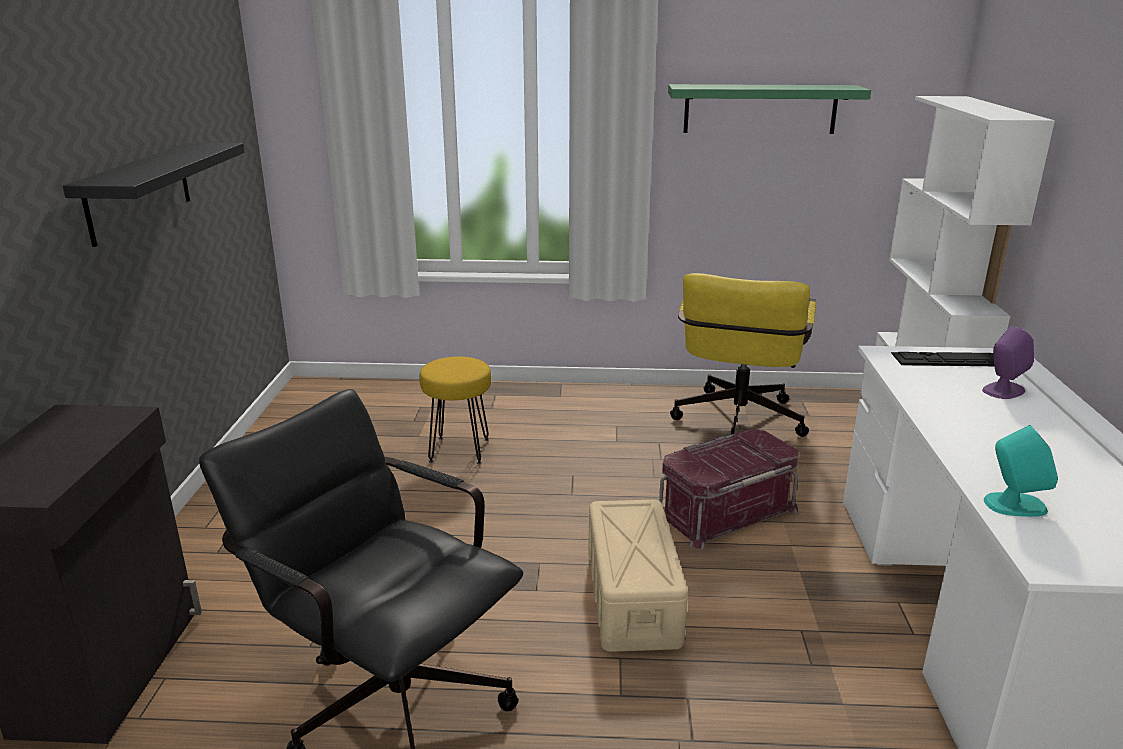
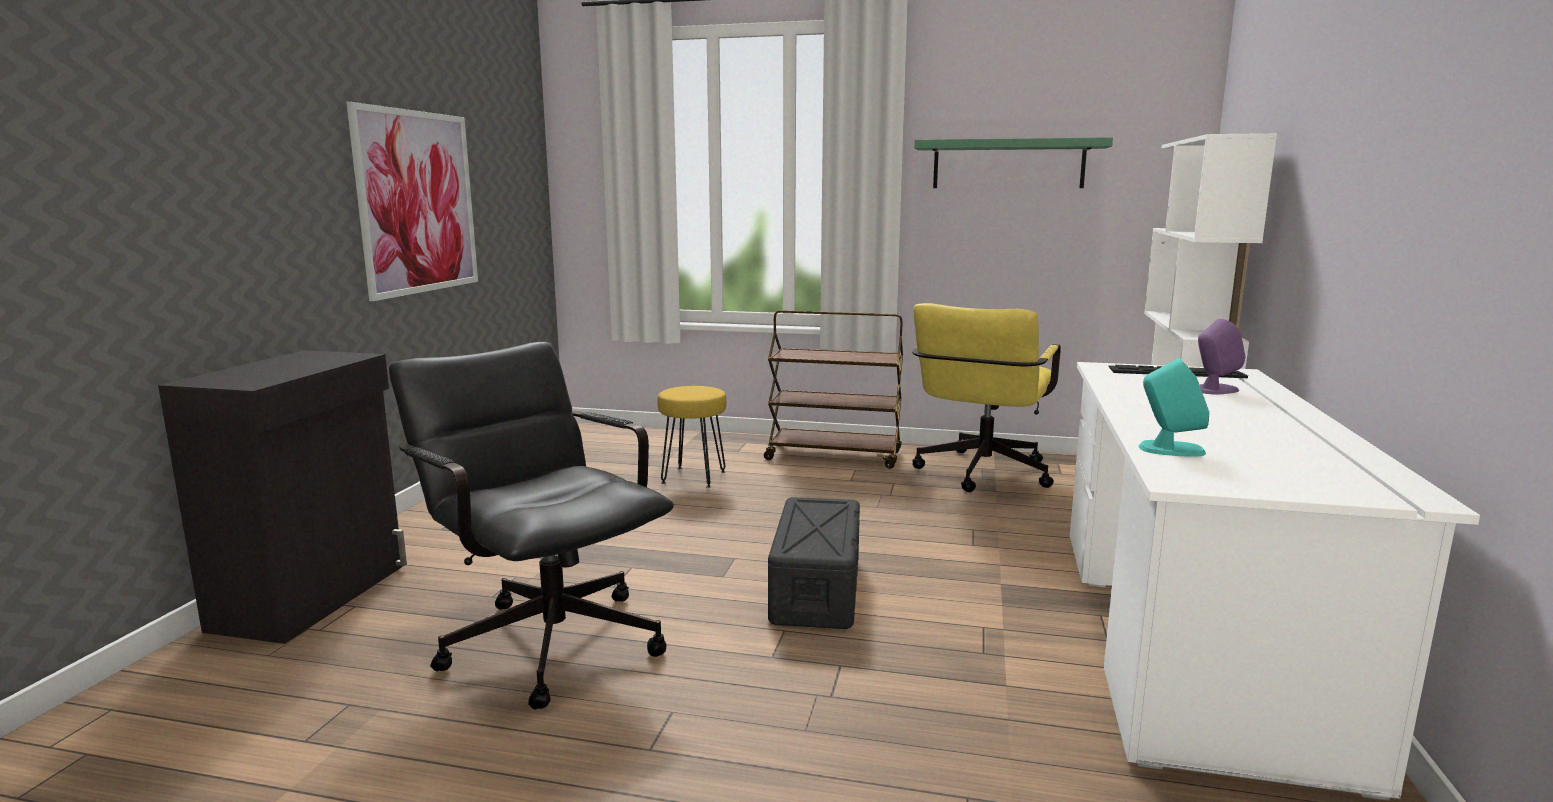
camera: 10 degrees right, 10 degrees down
black shelf [63,142,245,247] -> picture [346,102,478,301]
beige storage box [588,500,688,652] -> black storage box [768,497,860,629]
red storage box [659,429,799,549] -> none
none -> brown cart [764,310,903,469]

